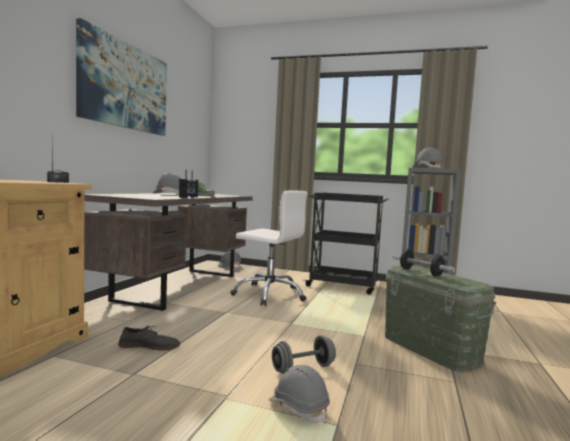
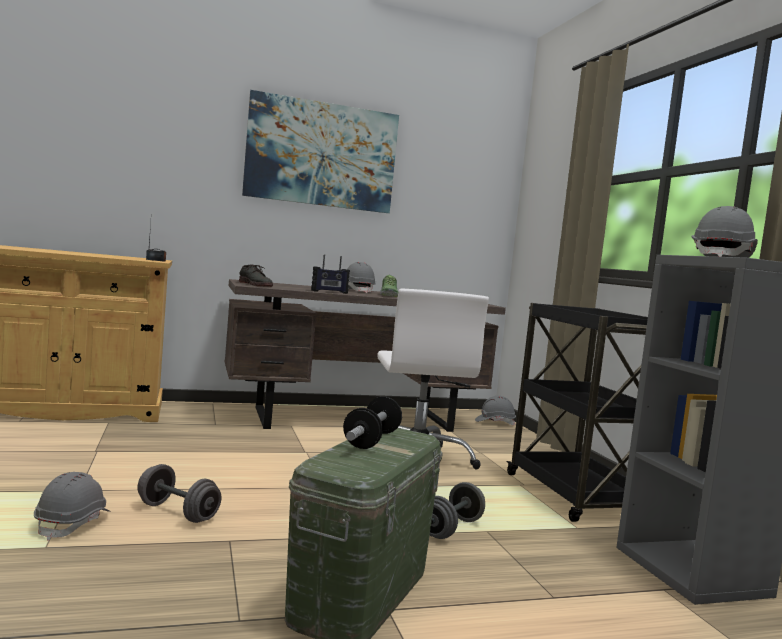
camera: 55 degrees right, 0 degrees up
grey shoe [118,326,180,351] -> grey shoe moved to [239,264,273,287]
none -> grey dumbbell [430,482,485,539]

